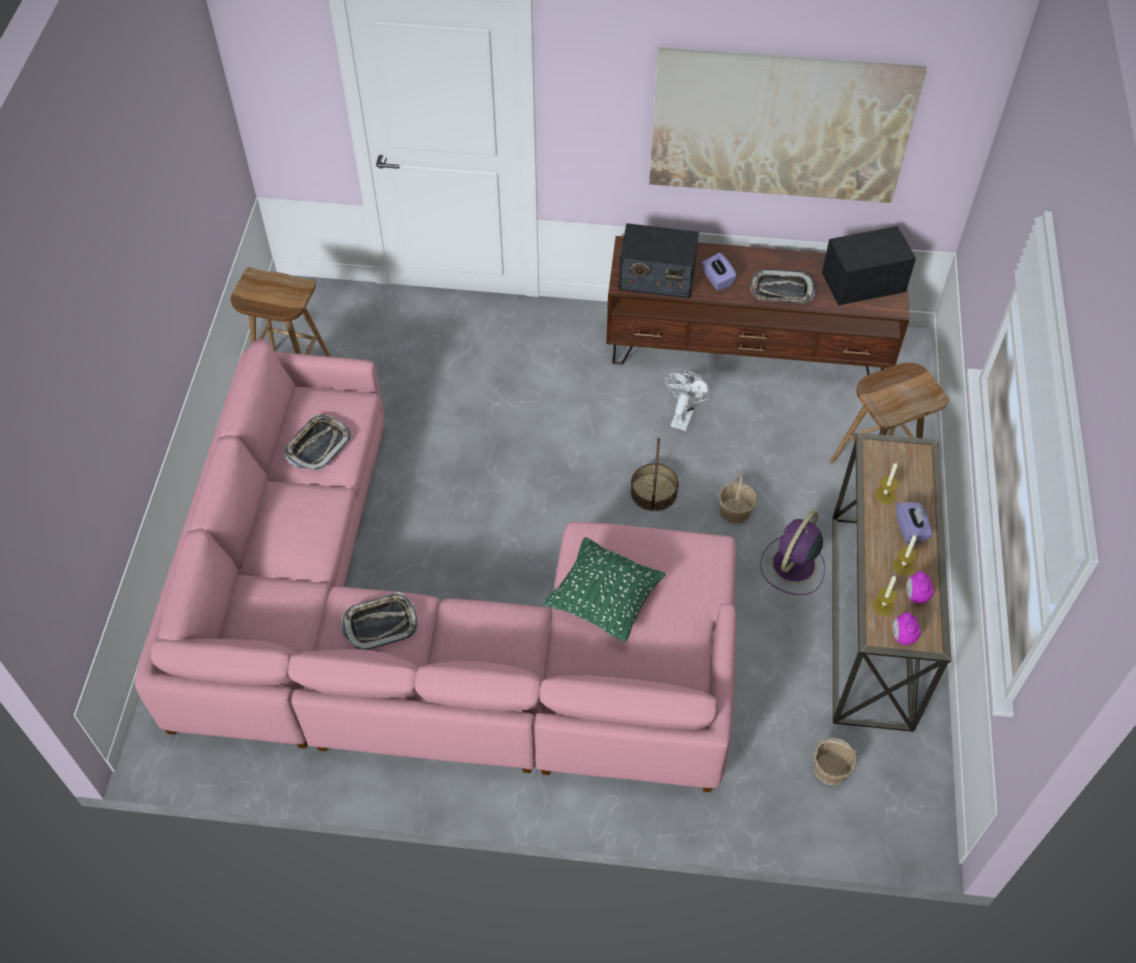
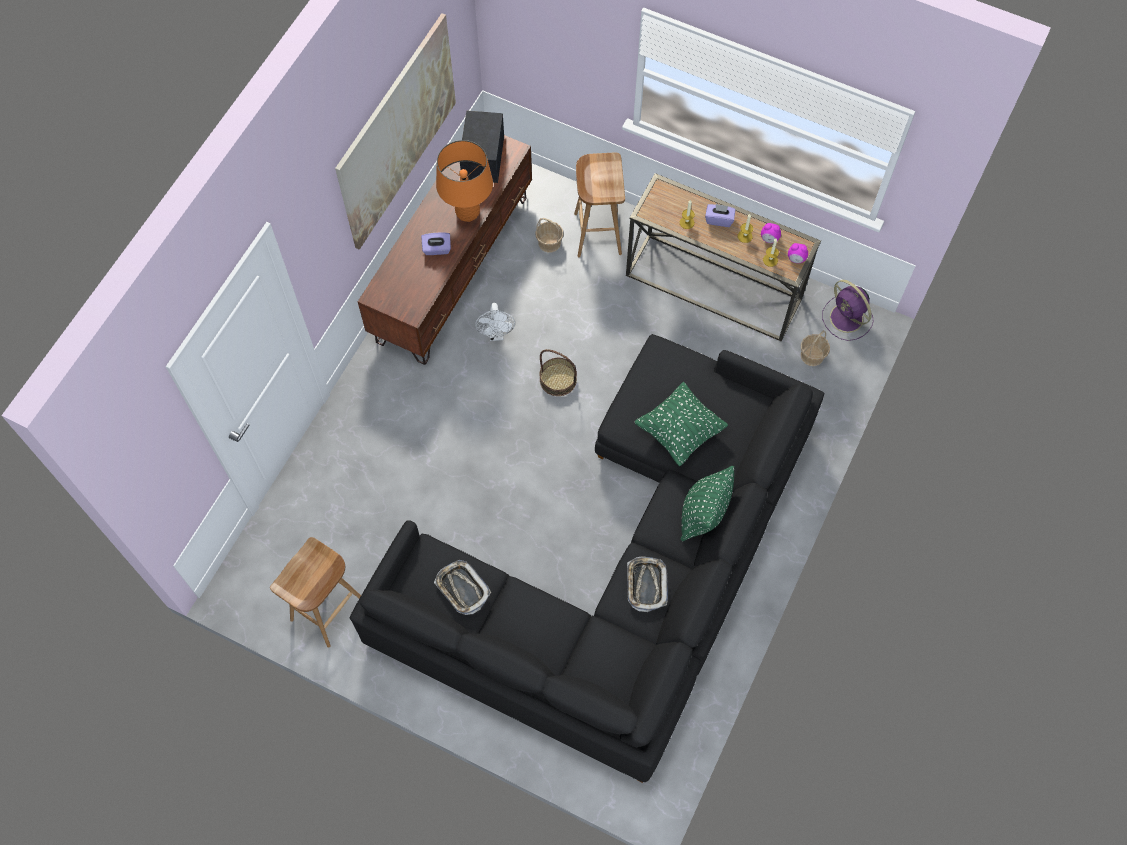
camera: 70 degrees left, 10 degrees up
pink sofa [135,340,736,792] -> black sofa [350,334,824,783]
radio [618,223,699,299] -> none
white fan [665,371,712,431] -> white fan turned 135 degrees counterclockwise [475,303,515,341]
basket [719,473,757,524] -> basket moved to [535,218,563,253]
tray [750,269,815,303] -> orange table lamp [436,140,493,222]
purple fan [760,510,825,595] -> purple fan moved to [822,280,873,341]
none -> green pillow [680,466,734,541]

